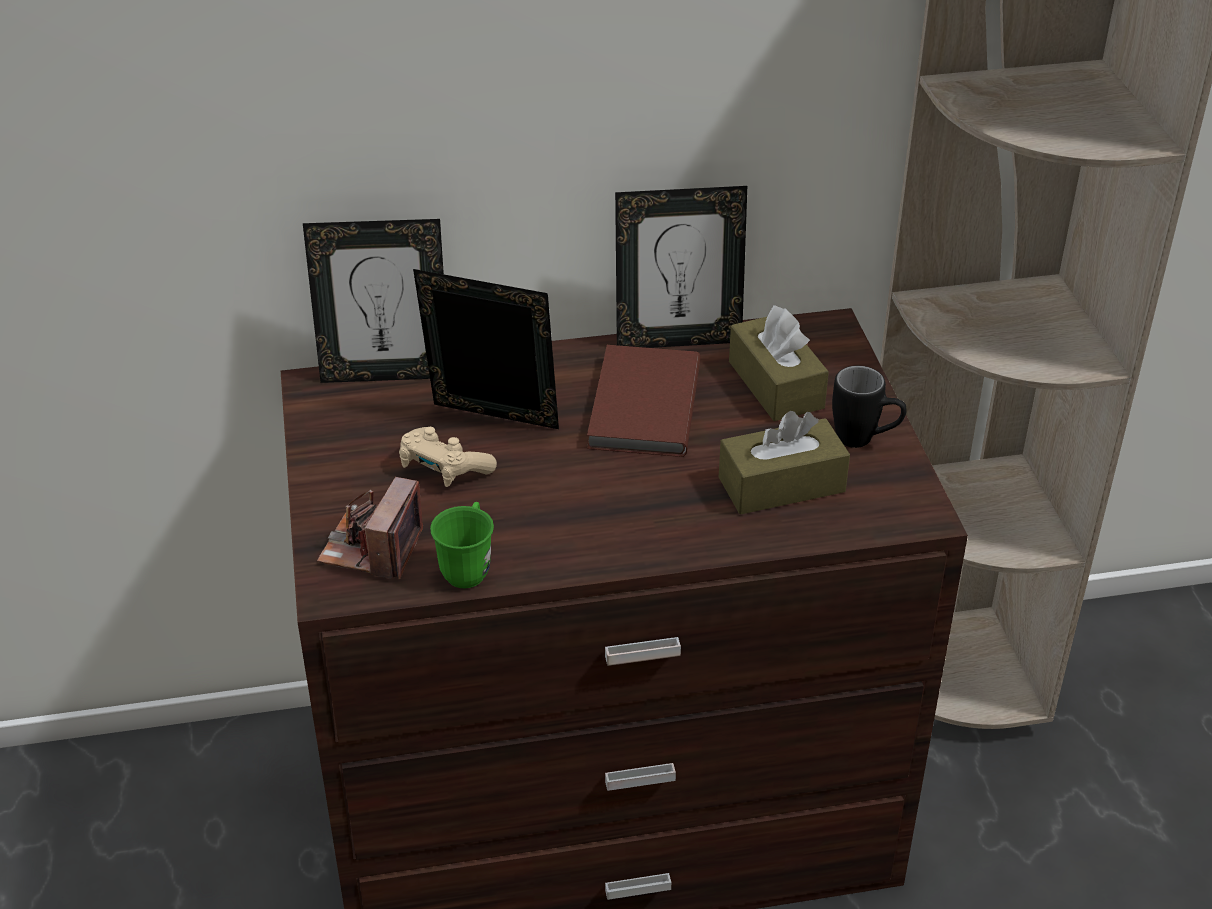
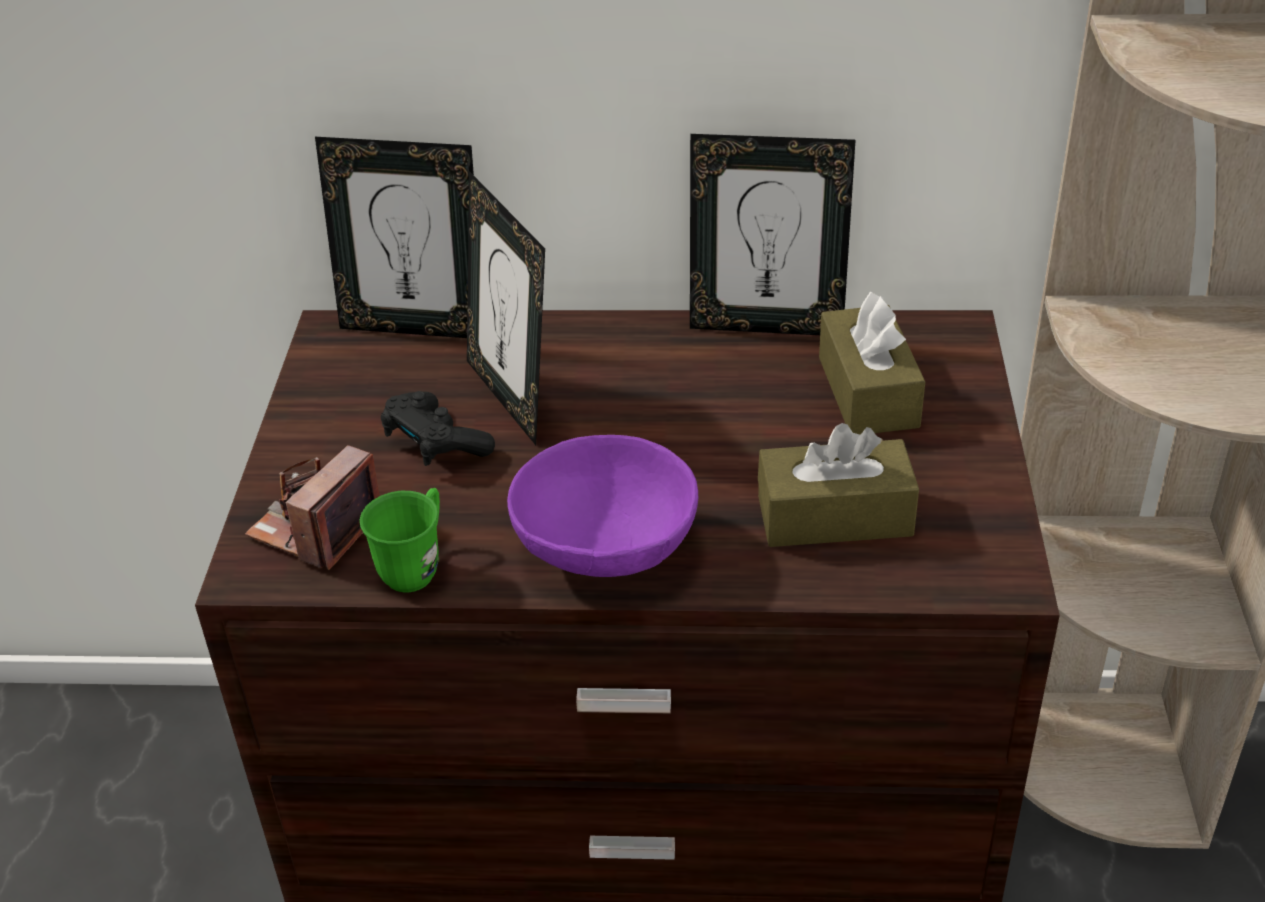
camera: 15 degrees right, 0 degrees up
beige game controller [399,427,497,487] -> black game controller [381,391,495,466]
picture frame [413,269,559,429] -> picture frame turned 150 degrees counterclockwise [467,171,545,445]
brown book [587,345,701,457] -> none
black mug [832,366,907,448] -> none
none -> purple bowl [507,435,698,577]

